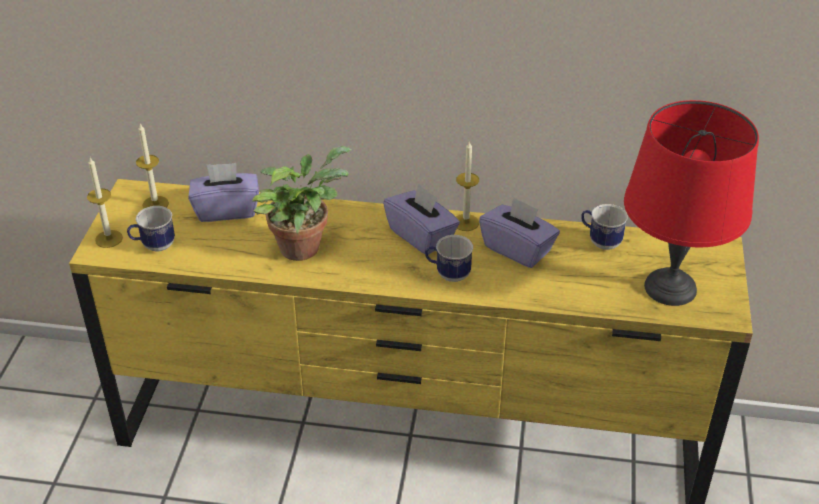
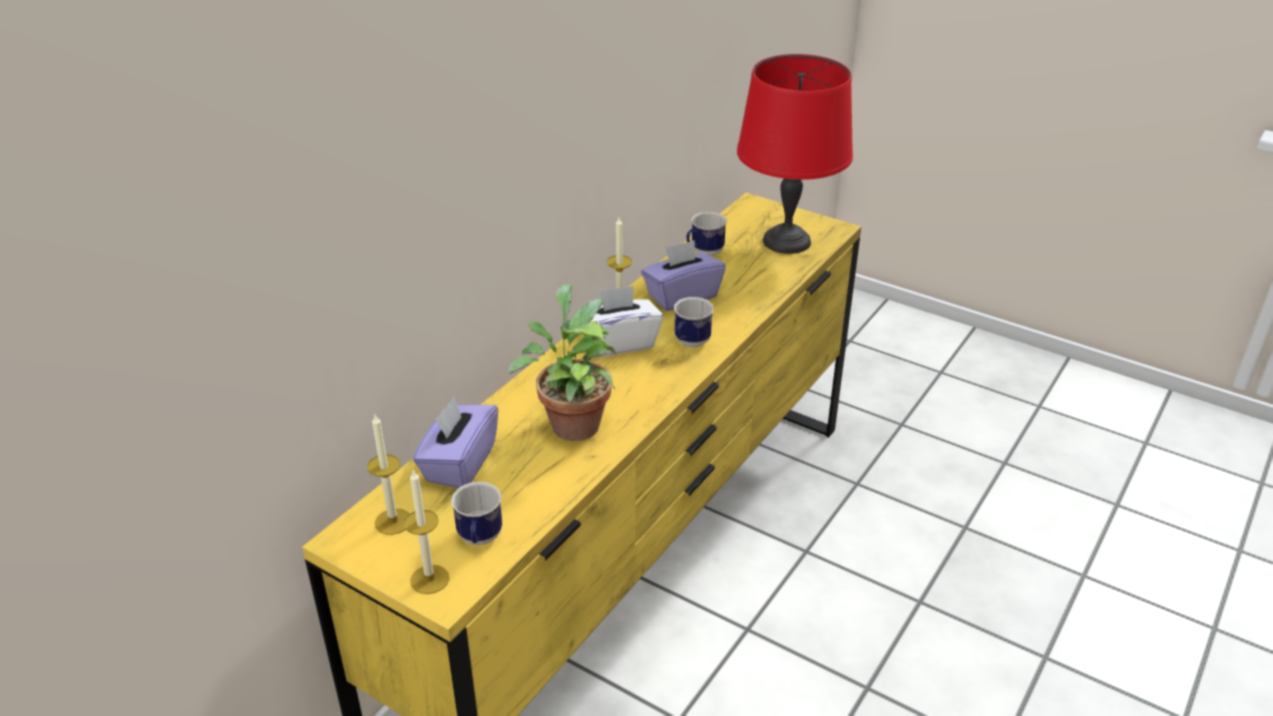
camera: 65 degrees left, 5 degrees down
purple tissue box [383,183,460,255] -> white tissue box [591,286,663,357]

